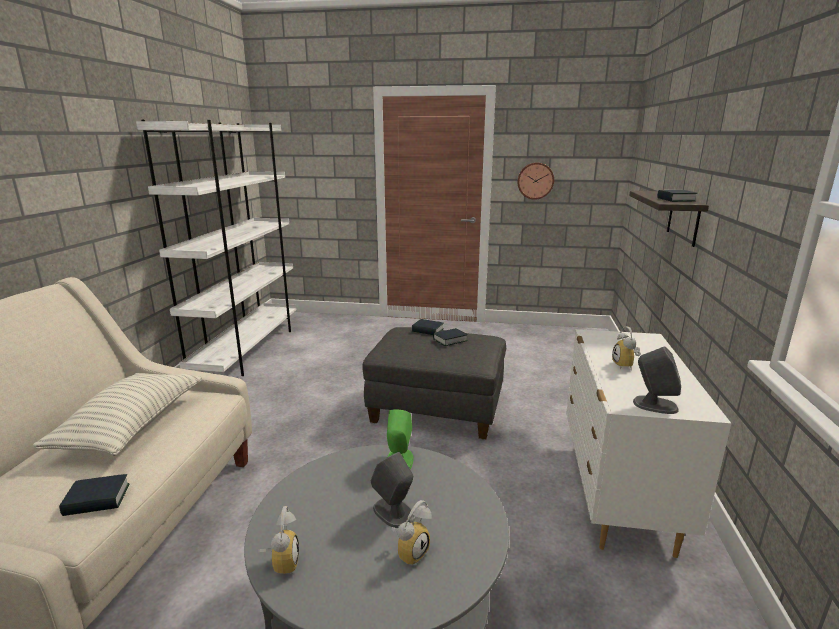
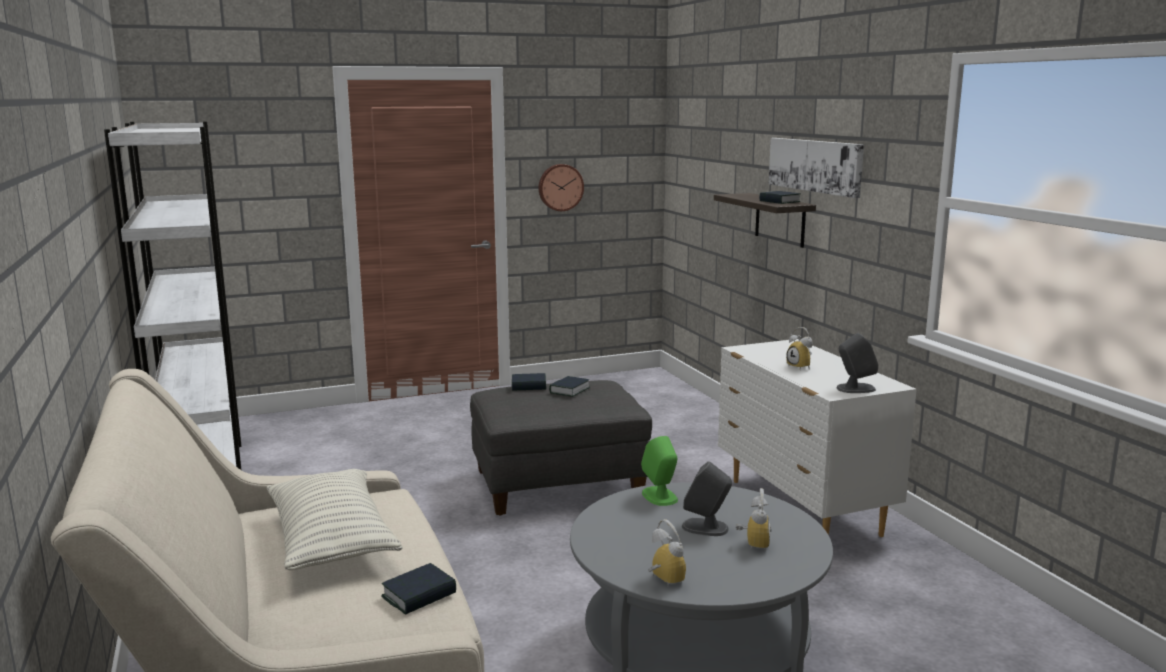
camera: 30 degrees left, 5 degrees down
none -> picture [769,138,864,198]

